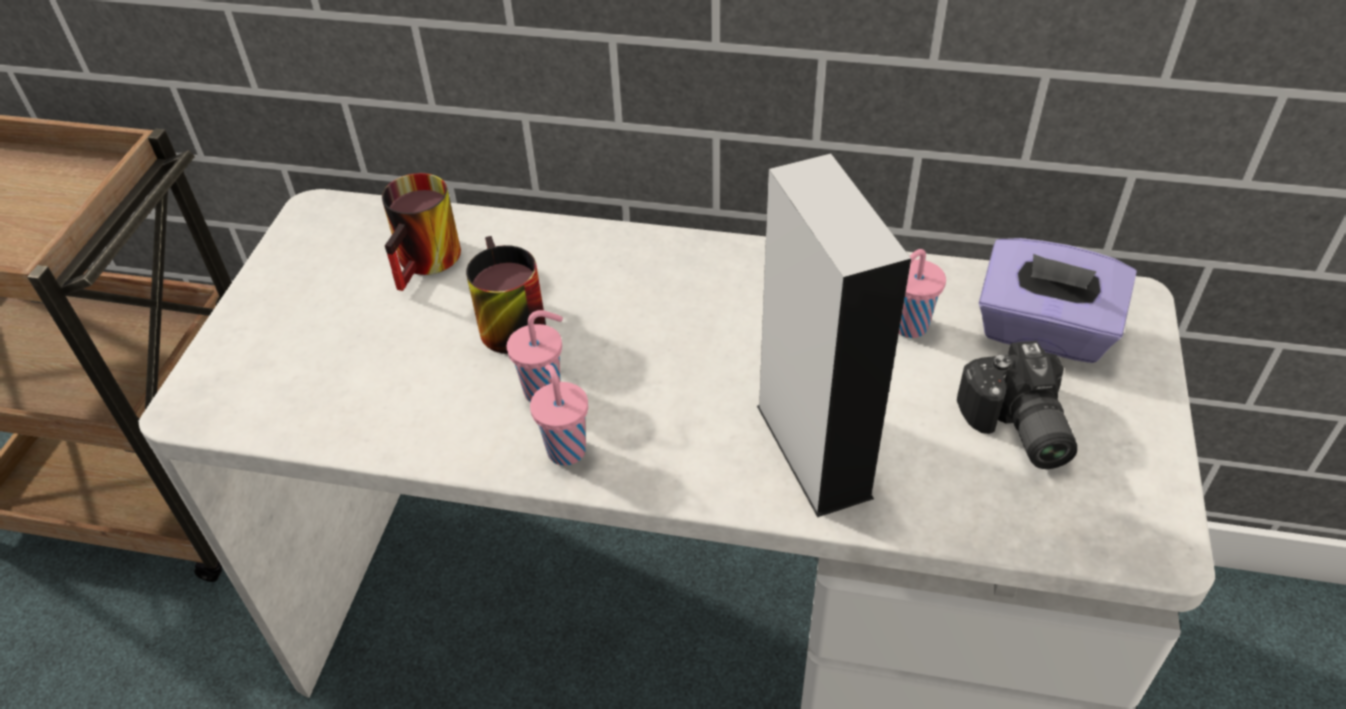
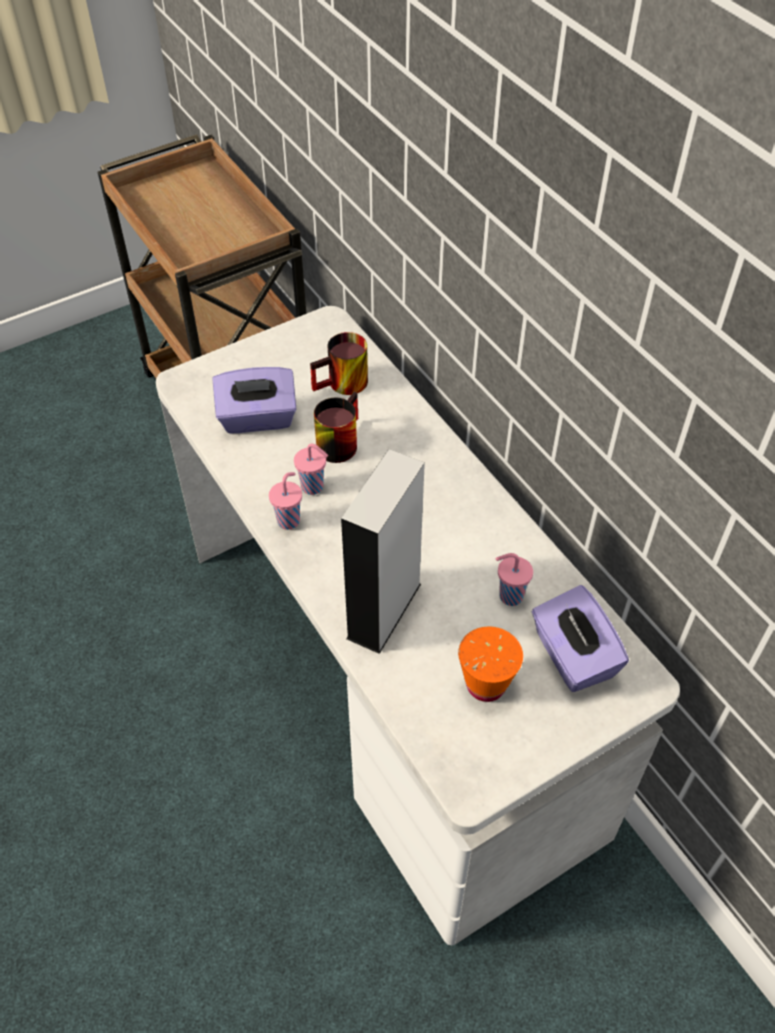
camera: 45 degrees right, 5 degrees up
camera [957,341,1077,469] -> orange cup [458,627,523,702]
none -> purple tissue box [213,367,296,433]

